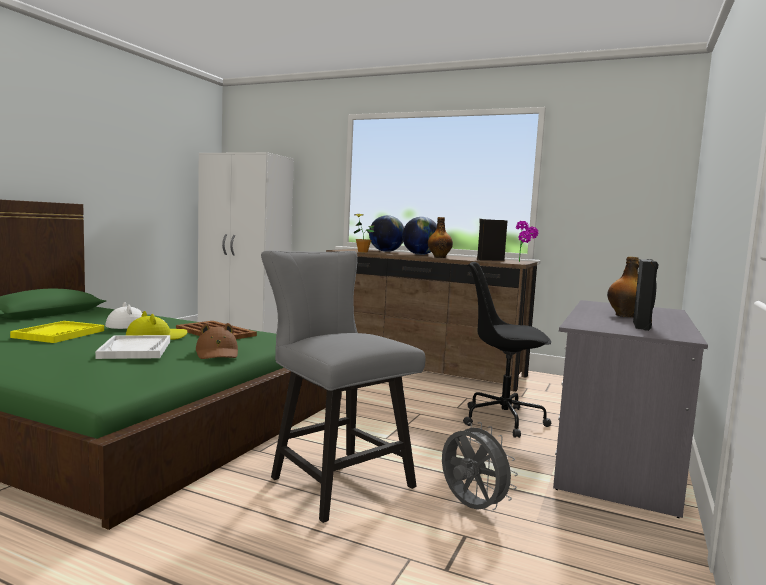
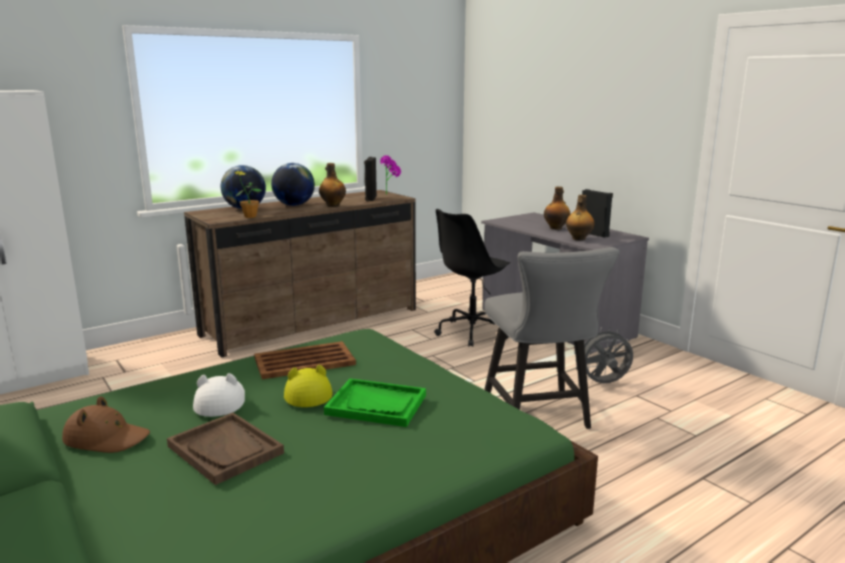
camera: 60 degrees left, 10 degrees up
yellow tray [10,321,104,343] -> brown tray [167,413,284,485]
white tray [95,335,170,359] -> green tray [324,378,426,427]
brown hat [196,323,238,359] -> brown hat moved to [62,397,150,453]
grey chair [261,251,426,523] -> grey chair turned 90 degrees counterclockwise [484,247,619,429]
none -> bottle [566,195,594,241]

